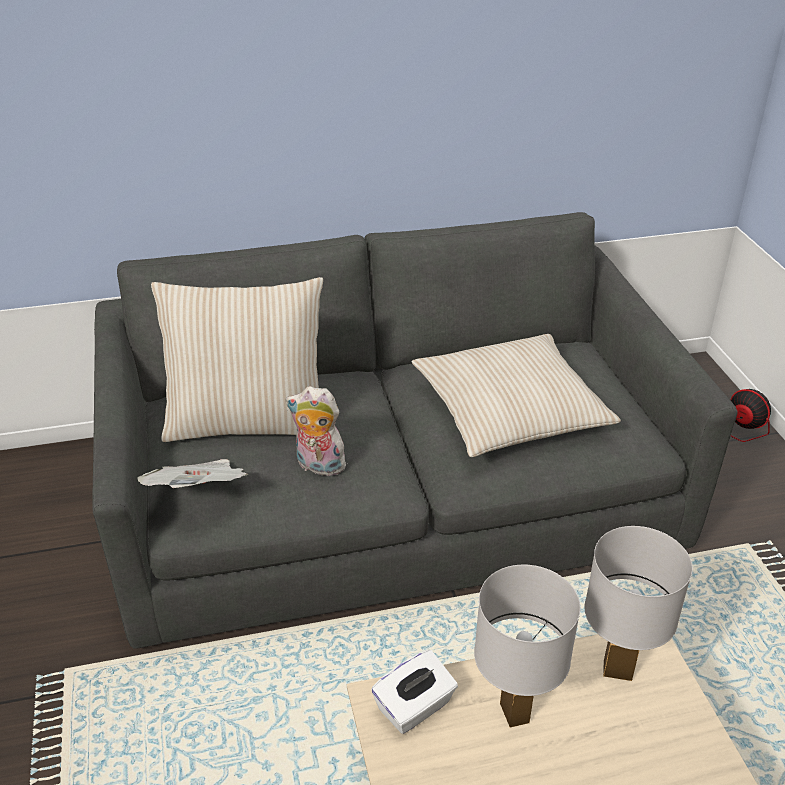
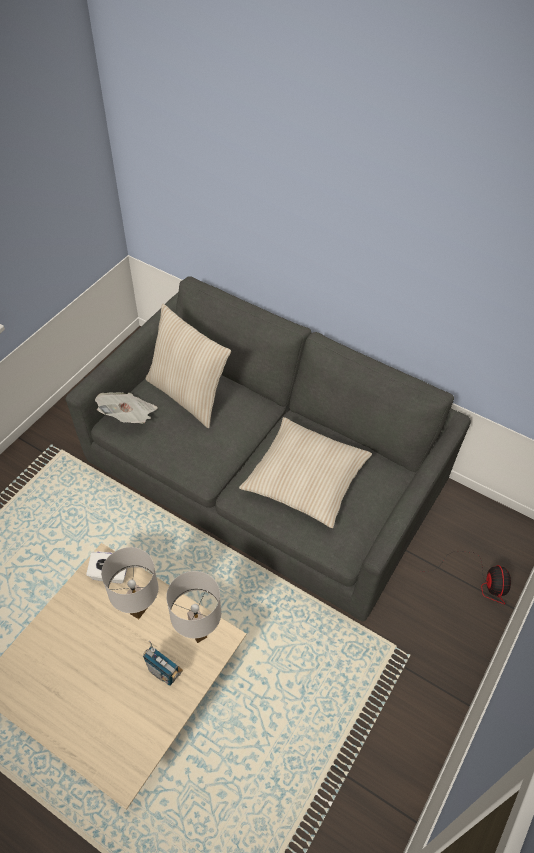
camera: 45 degrees right, 15 degrees up
plush toy [285,386,346,476] -> none
none -> radio [143,640,183,686]

